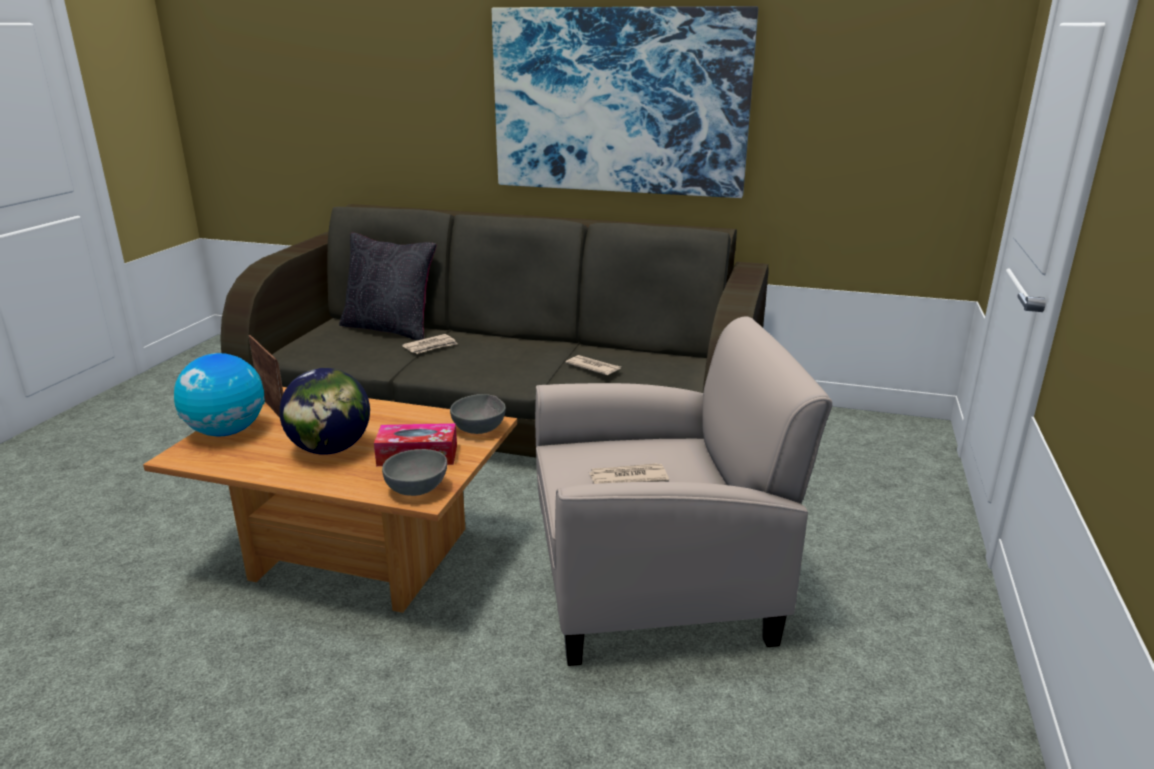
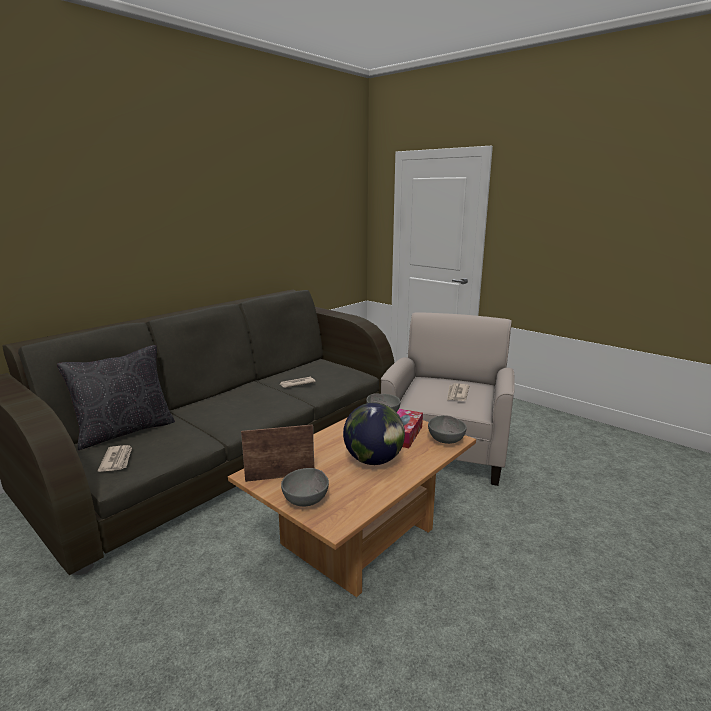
camera: 65 degrees left, 5 degrees down
globe [174,353,265,437] -> grey bowl [281,468,329,507]
newspaper [402,334,458,354] -> newspaper moved to [98,445,132,472]
picture [492,6,758,198] -> none

